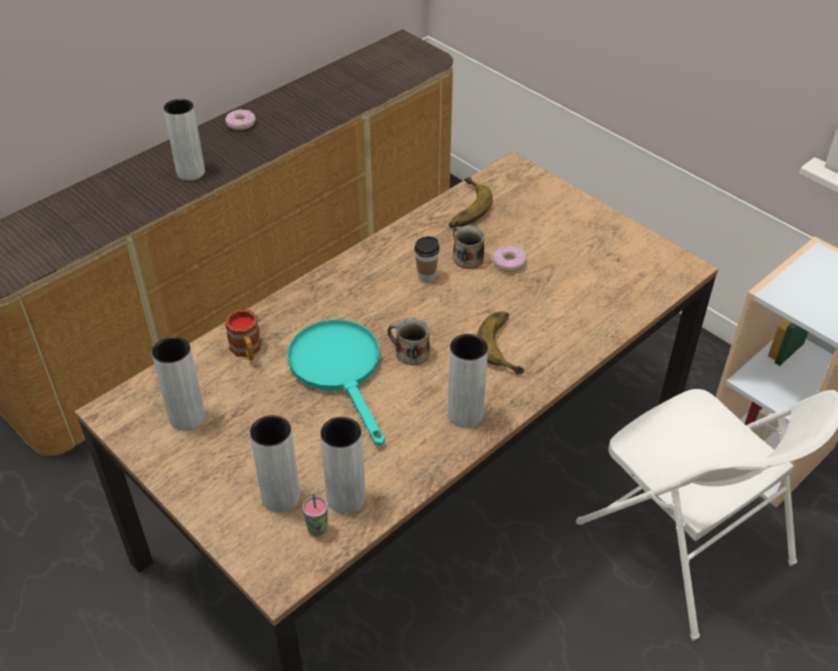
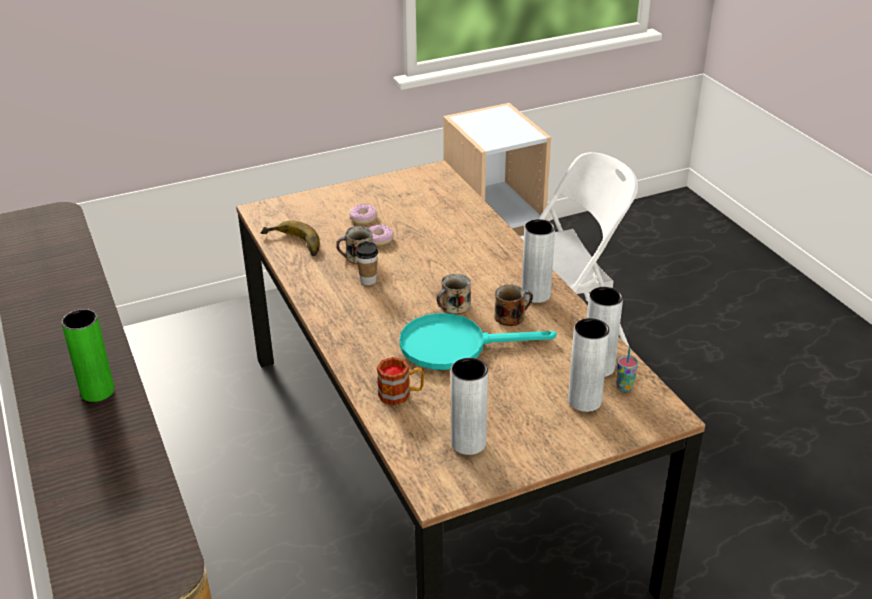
camera: 70 degrees left, 10 degrees down
grey vase [163,99,205,181] -> green vase [61,309,115,402]
donut [225,109,256,130] -> donut moved to [349,204,378,224]
banana [477,311,524,375] -> none
none -> mug [494,284,533,326]

